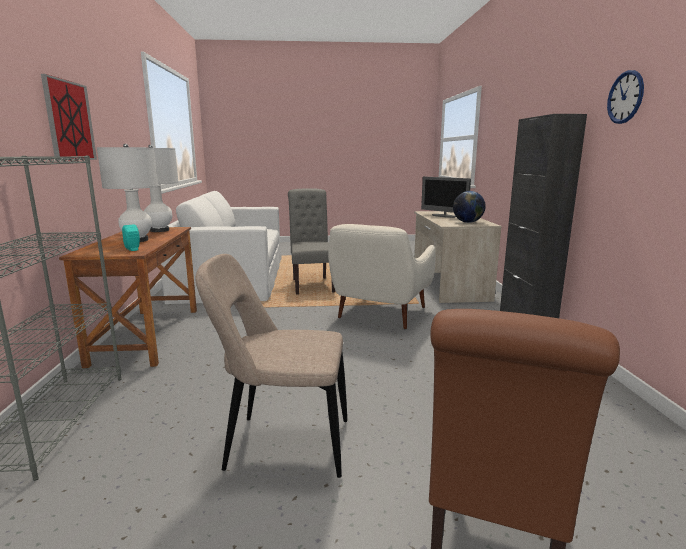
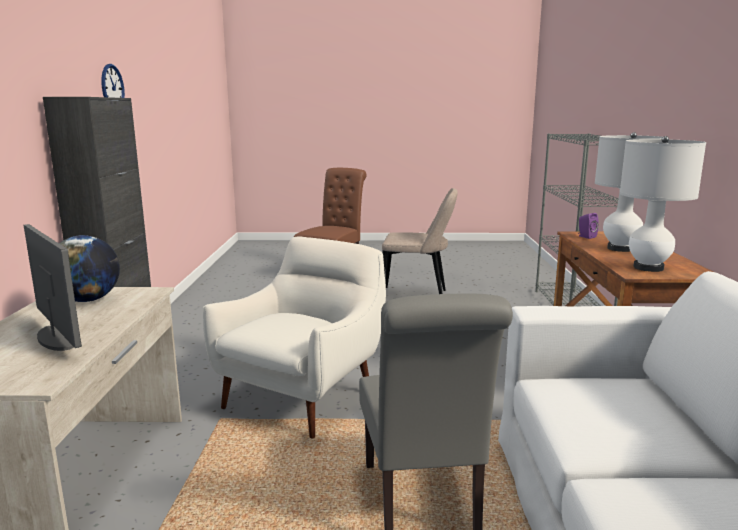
camera: 175 degrees left, 0 degrees up
picture [41,74,97,161] -> none
turquoise speaker [122,225,140,251] -> purple speaker [578,213,598,239]

